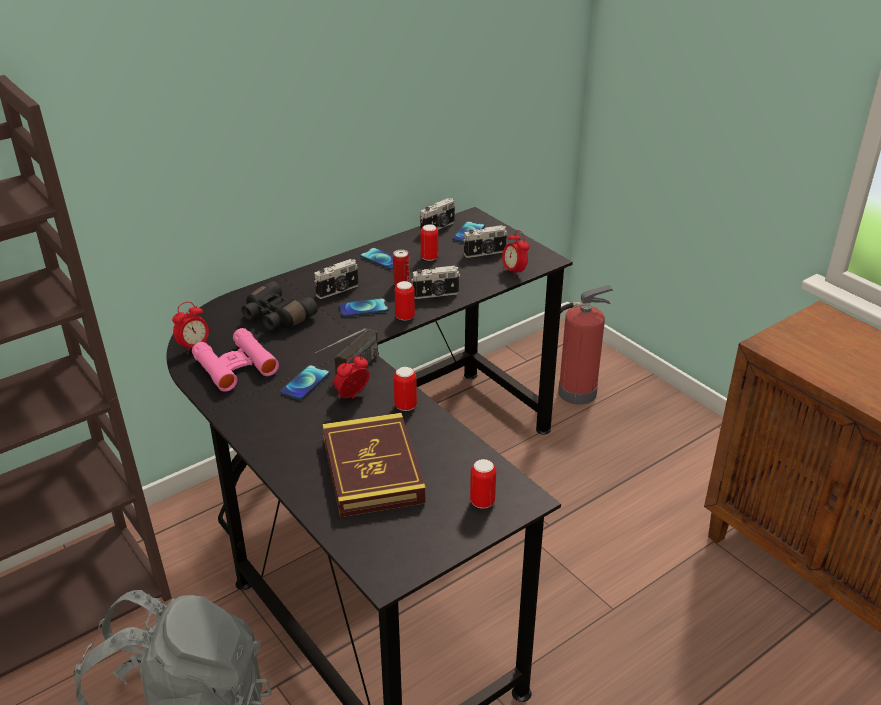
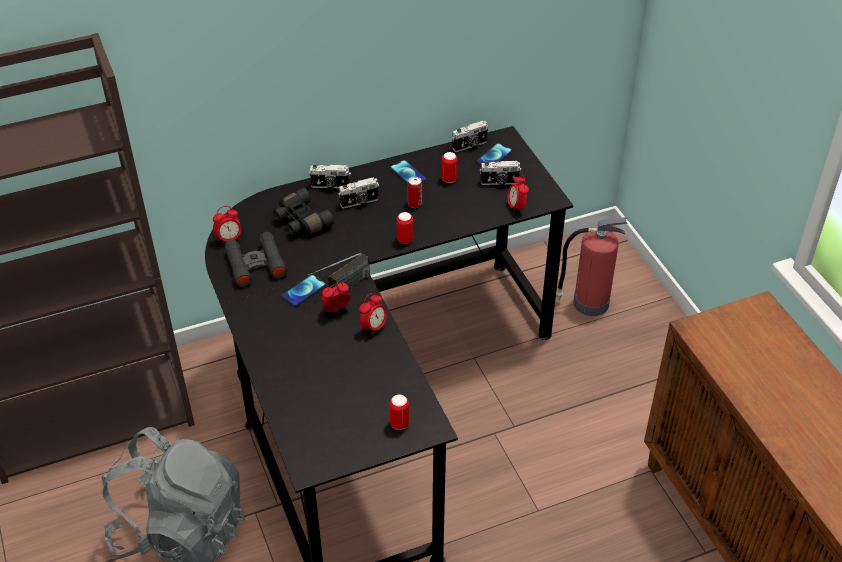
camera: 15 degrees right, 10 degrees up
pink binoculars [192,328,279,392] -> black binoculars [224,232,287,287]
book [322,413,426,517] -> none
phone [339,298,388,317] -> none
can [394,367,417,411] -> alarm clock [359,293,387,336]
camera [411,266,461,299] -> camera moved to [309,165,351,188]

